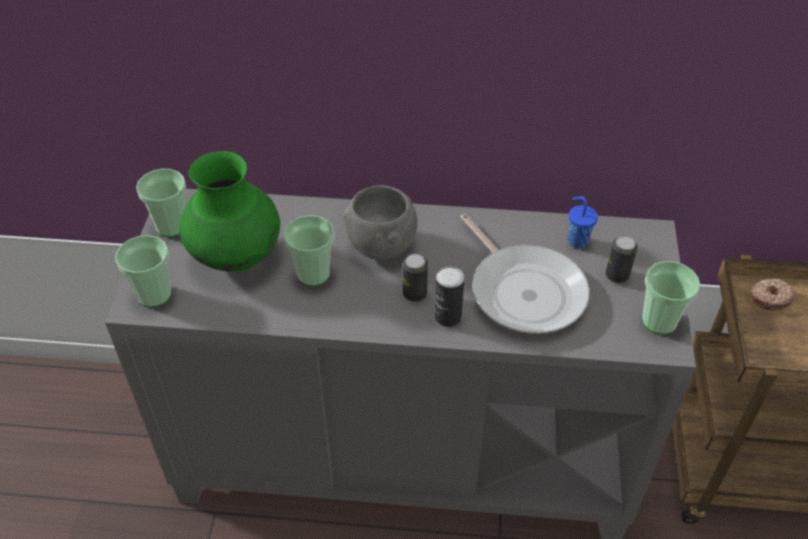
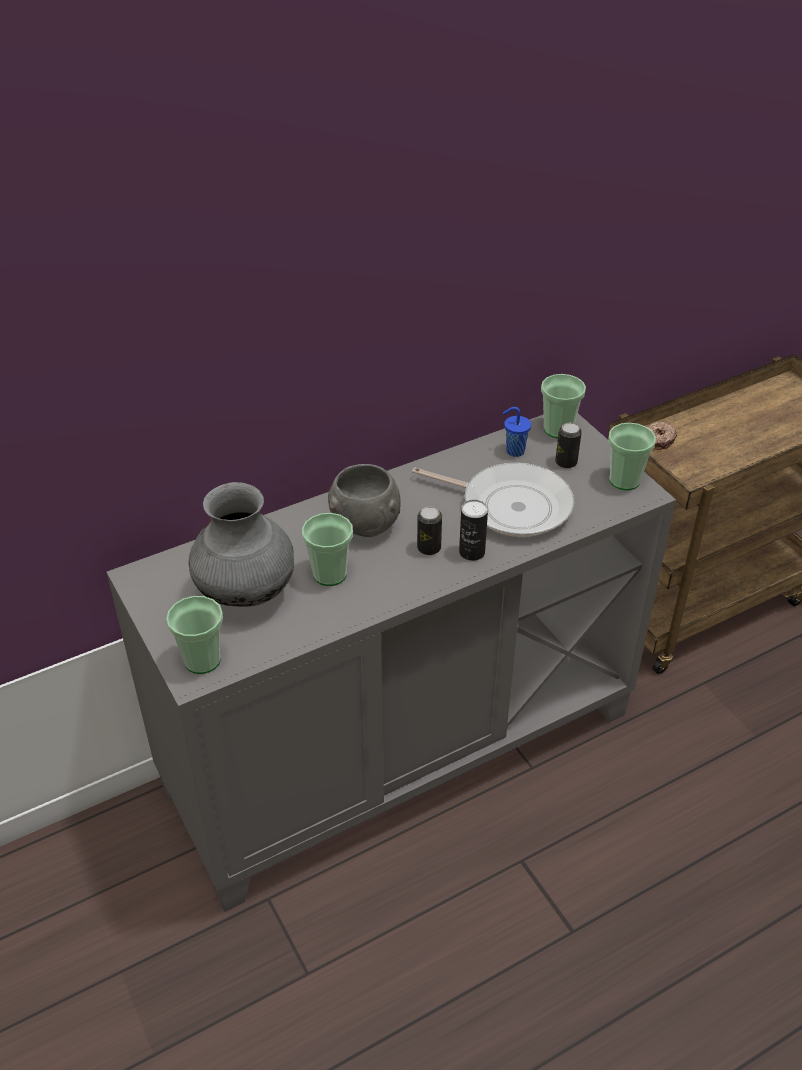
camera: 35 degrees left, 5 degrees down
cup [136,169,186,237] -> cup moved to [541,374,586,438]
green vase [179,151,280,272] -> grey vase [189,482,294,607]

